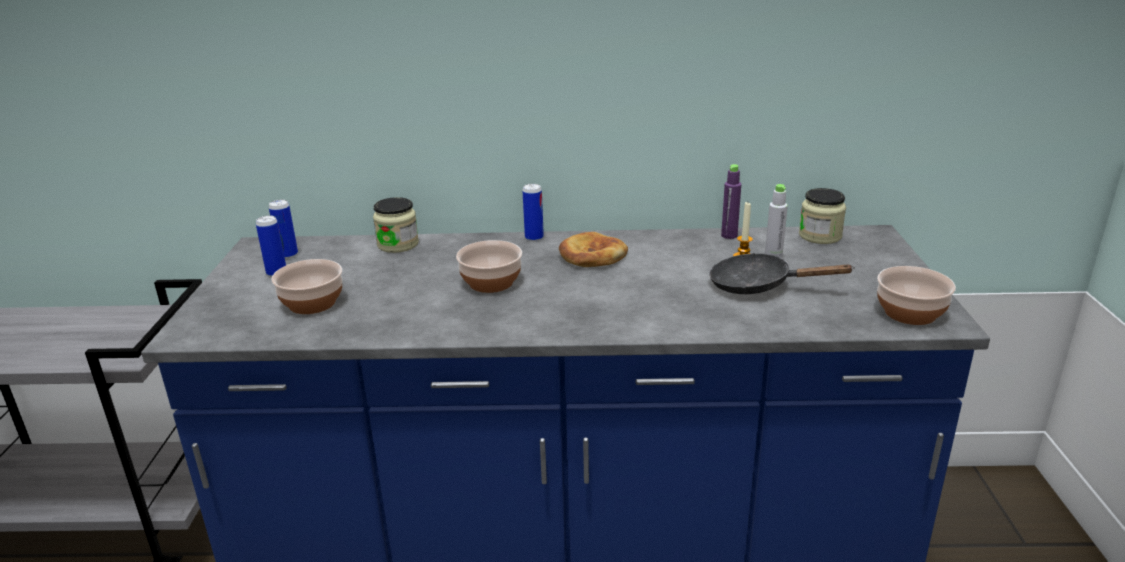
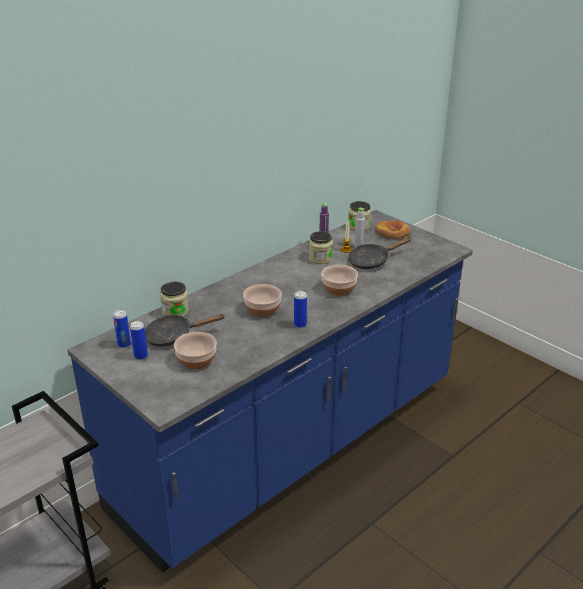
camera: 45 degrees left, 5 degrees up
can [522,184,544,241] -> can moved to [294,291,307,328]
bread [559,232,628,267] -> bread moved to [376,220,411,239]
bowl [877,266,956,325] -> bowl moved to [321,265,358,296]
none -> black frying pan [145,314,226,347]
none -> jar [309,231,333,264]

